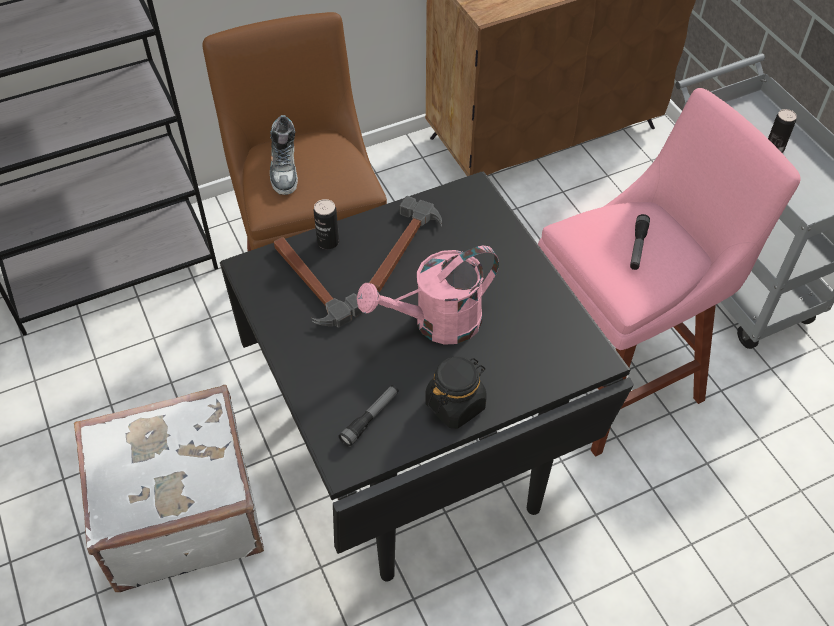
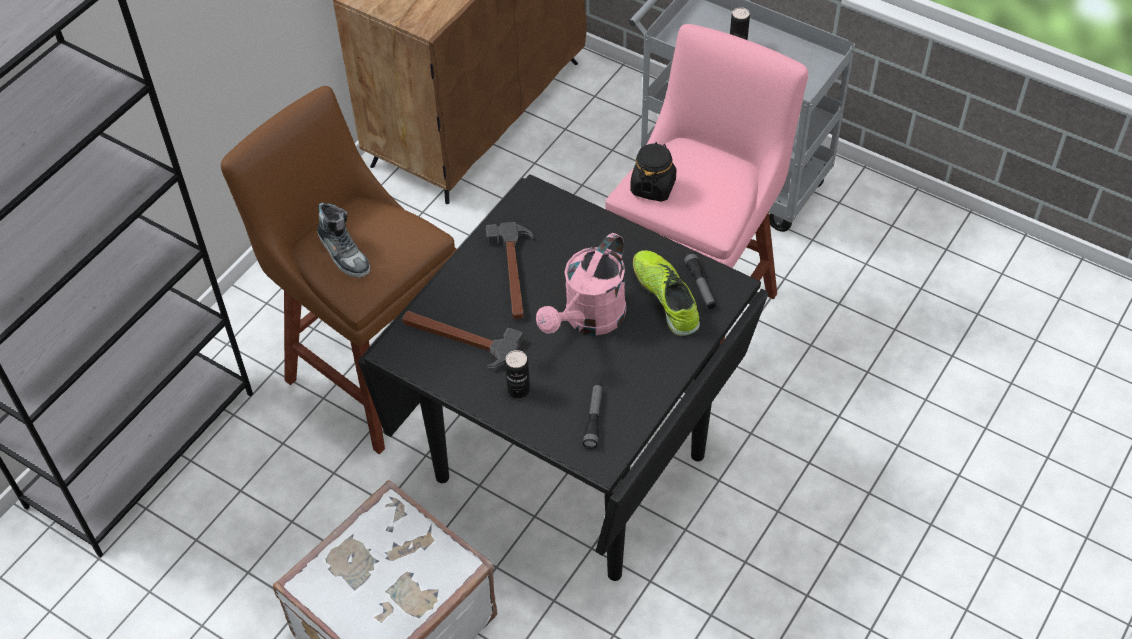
camera: 30 degrees left, 0 degrees up
can [314,199,339,249] -> can moved to [505,350,530,398]
black jar [425,357,487,429] -> black jar moved to [630,142,676,202]
flashlight [630,214,650,270] -> flashlight moved to [684,252,716,309]
none -> shoe [633,250,700,337]

